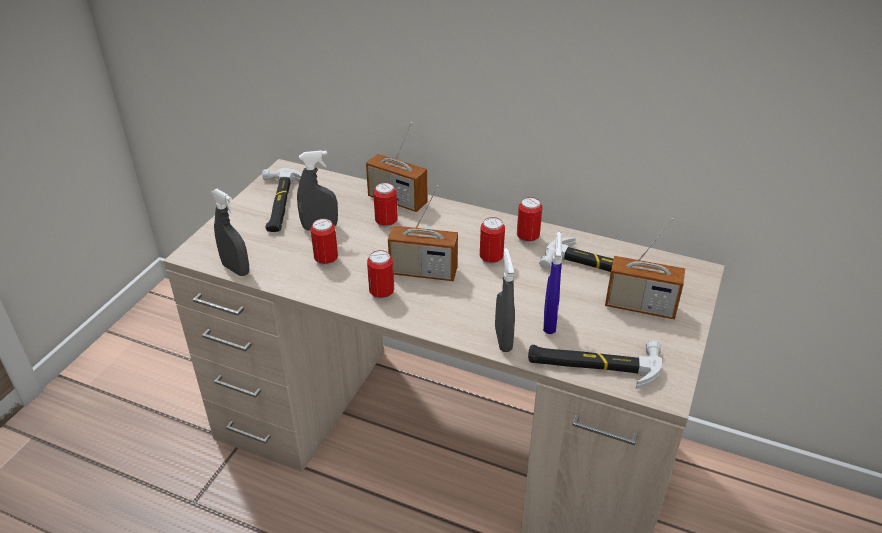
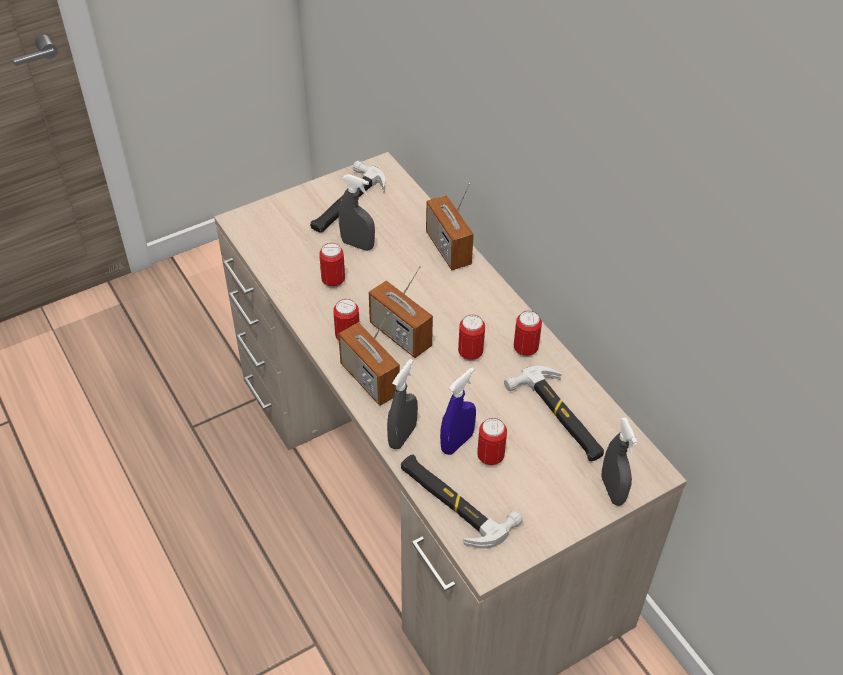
camera: 35 degrees right, 10 degrees up
grey spray bottle [211,188,249,276] -> grey spray bottle moved to [601,417,638,506]
can [373,183,398,228] -> can moved to [477,418,507,466]
radio [605,218,685,319] -> radio moved to [338,312,400,406]

